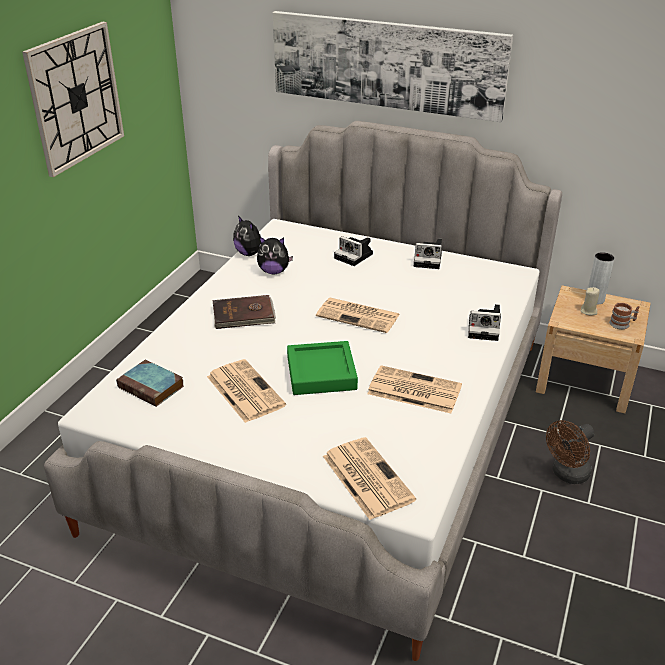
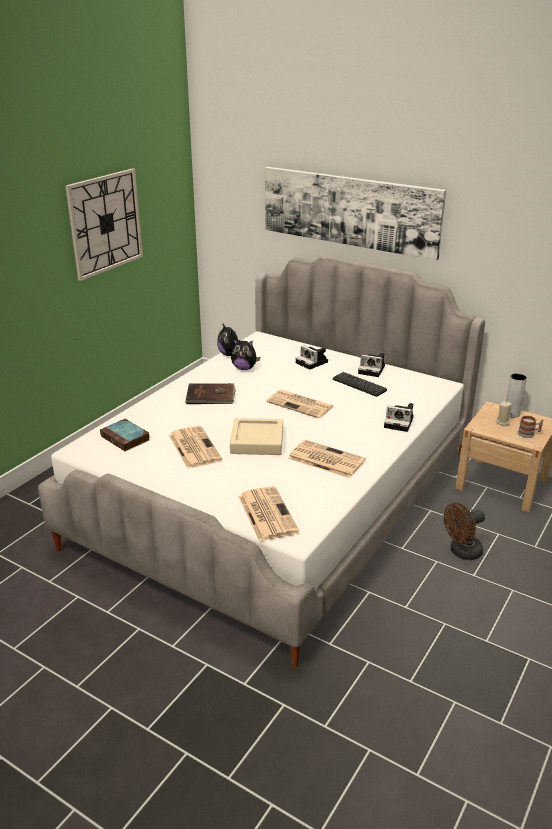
camera: 10 degrees right, 5 degrees down
green tray [287,341,358,395] -> beige tray [230,418,283,455]
none -> keyboard [333,372,387,397]

